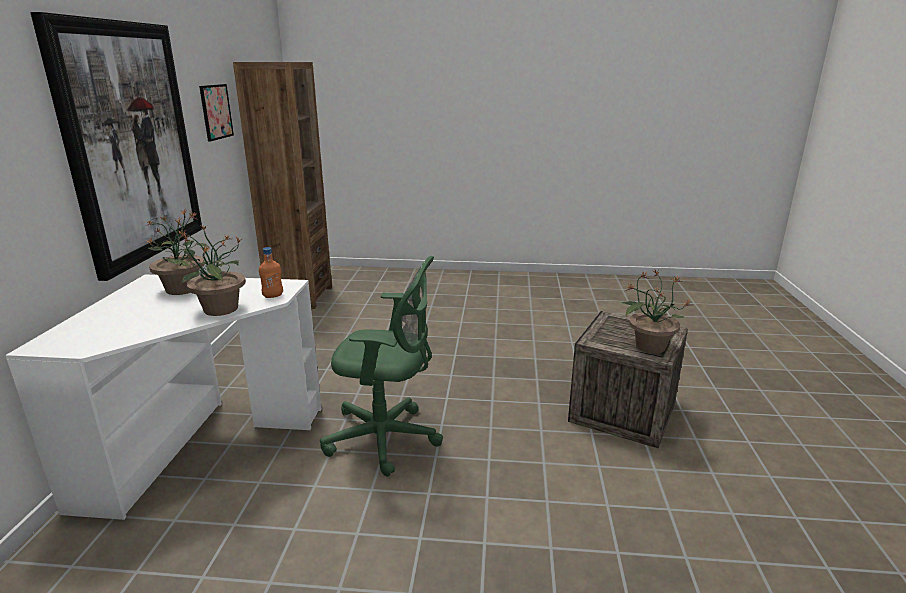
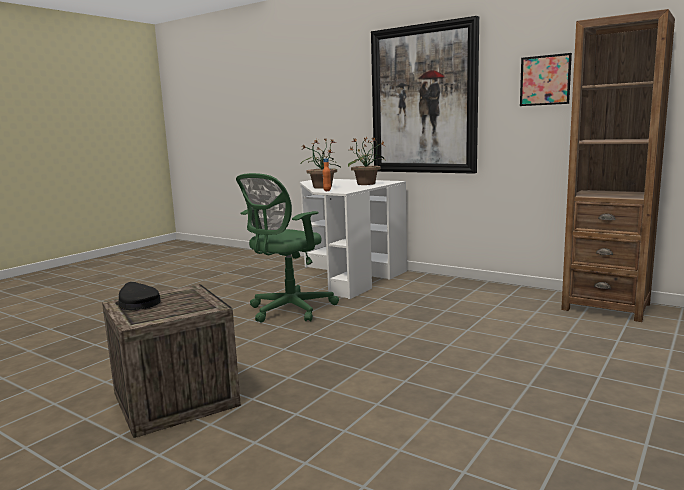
camera: 120 degrees right, 10 degrees down
potted plant [622,270,691,353] -> black cap [115,282,161,310]

